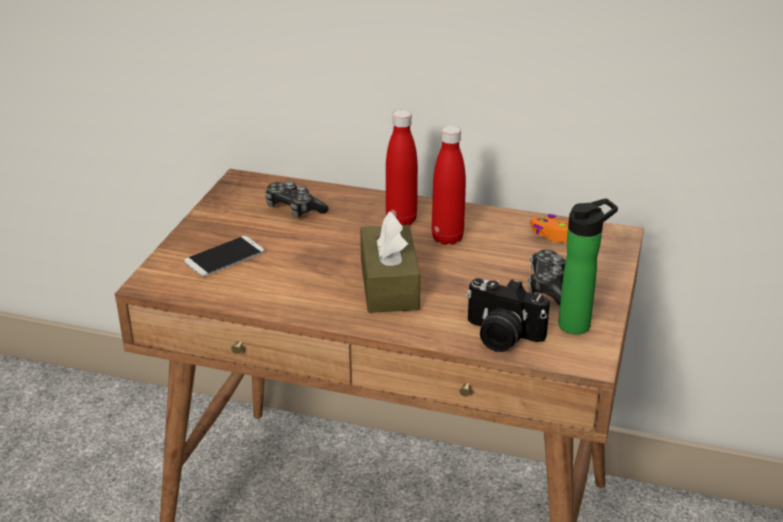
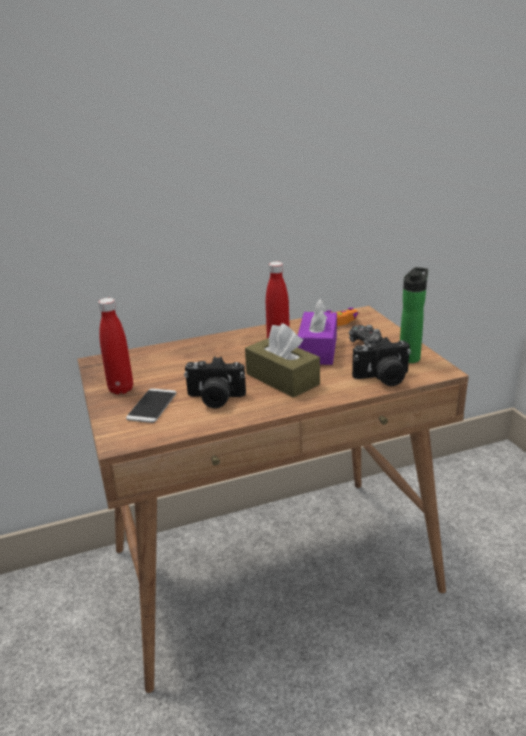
camera: 35 degrees left, 5 degrees down
game controller [265,180,329,218] -> none
red bottle [386,110,418,225] -> red bottle moved to [98,298,133,394]
none -> camera [184,357,246,408]
none -> purple tissue box [298,298,337,365]

